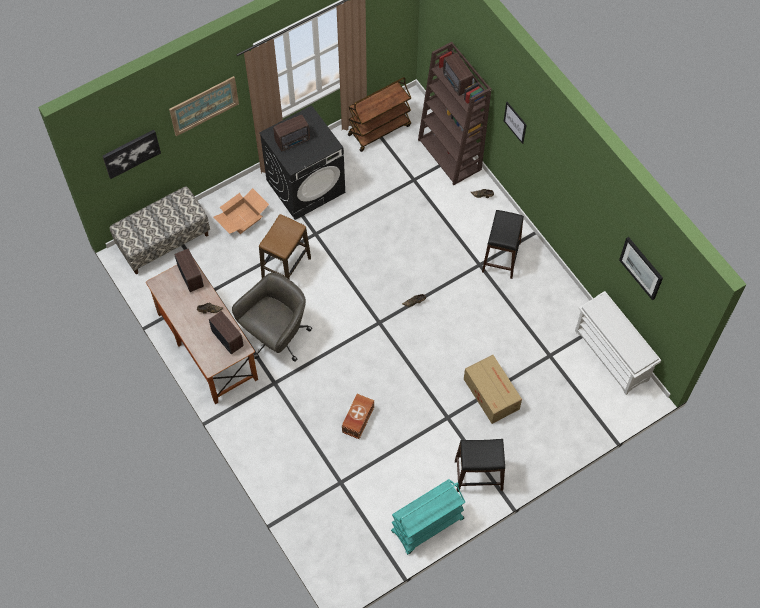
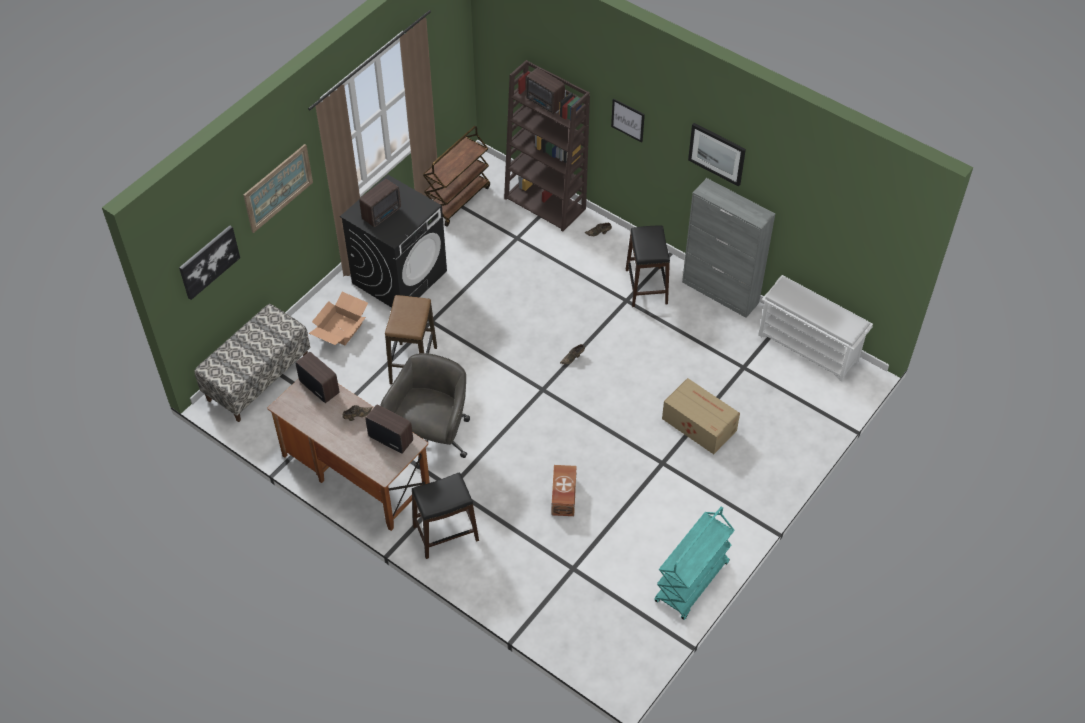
camera: 20 degrees left, 10 degrees down
black stool [455,439,505,492] -> black stool moved to [412,472,479,559]
picture [619,237,663,300] -> picture moved to [688,123,746,187]
none -> grey cabinet [682,178,775,318]

